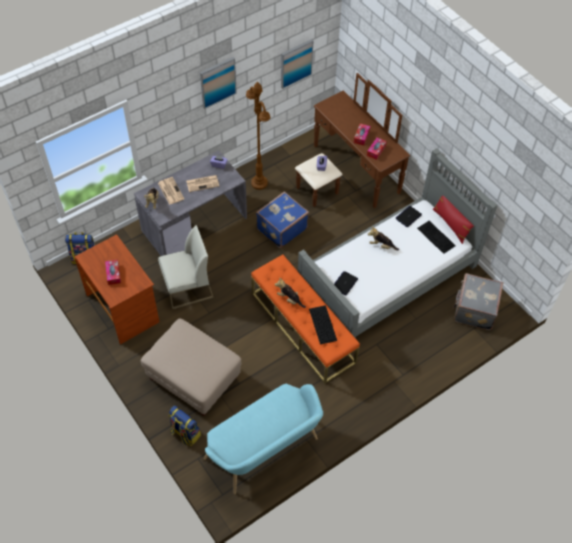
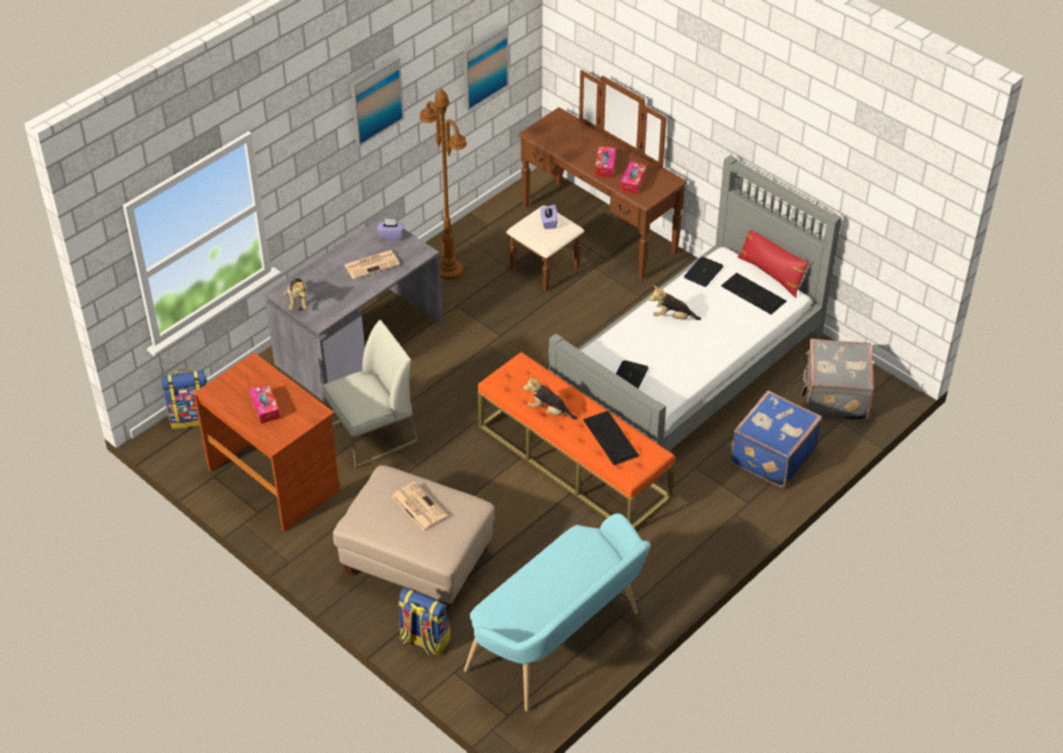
camera: 10 degrees left, 10 degrees down
newspaper [158,177,184,205] -> newspaper moved to [392,482,447,530]
blue suitcase [256,191,309,248] -> blue suitcase moved to [730,390,822,488]

